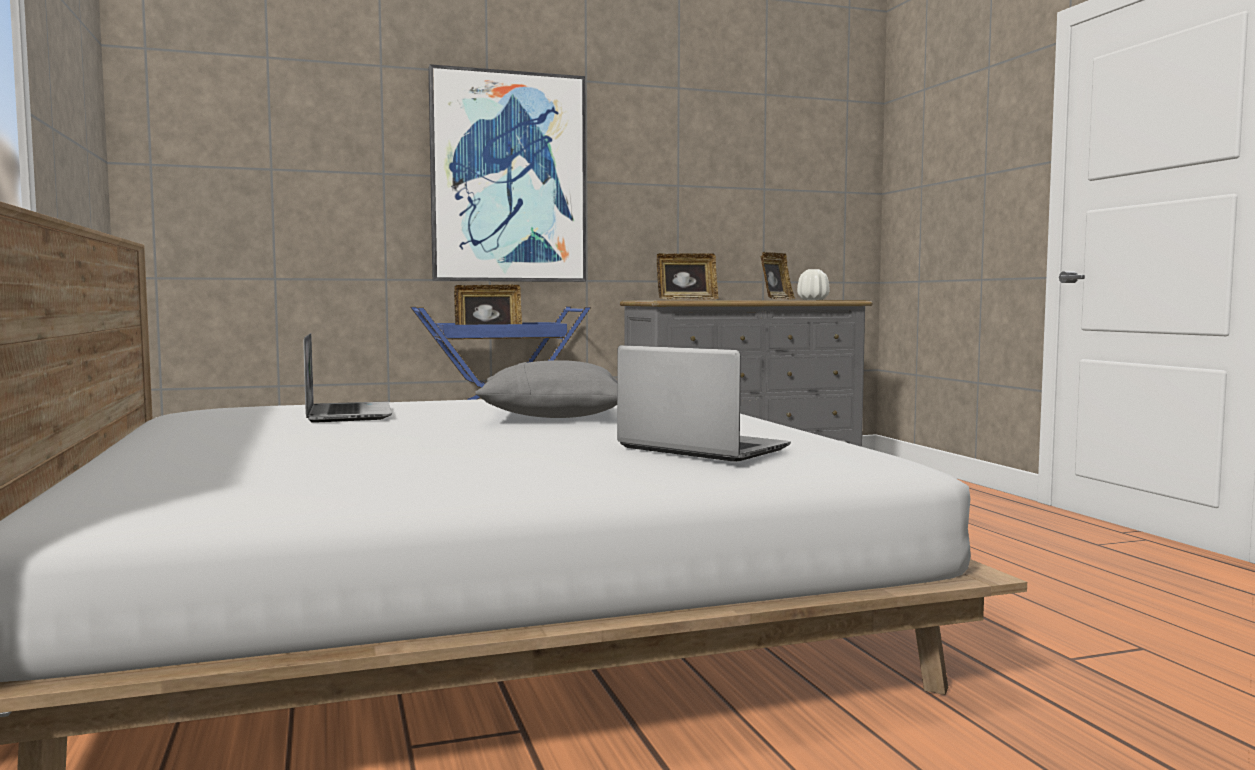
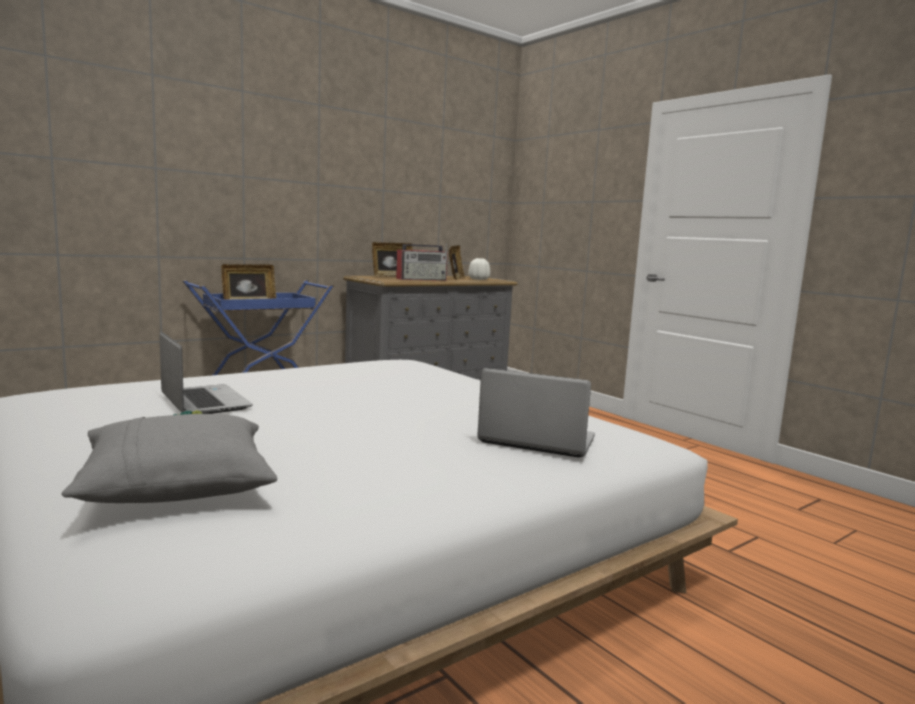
camera: 20 degrees left, 5 degrees up
picture [428,64,586,282] -> none
grey pillow [475,360,617,418] -> grey pillow moved to [62,410,277,503]
none -> radio [396,244,448,281]

